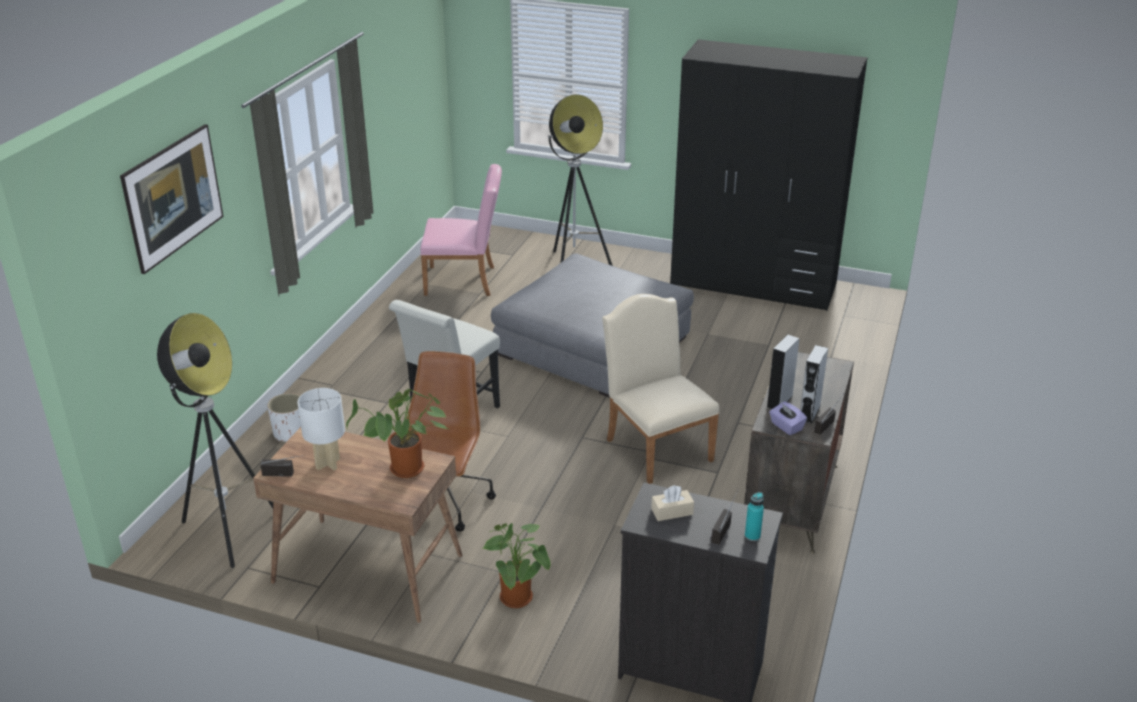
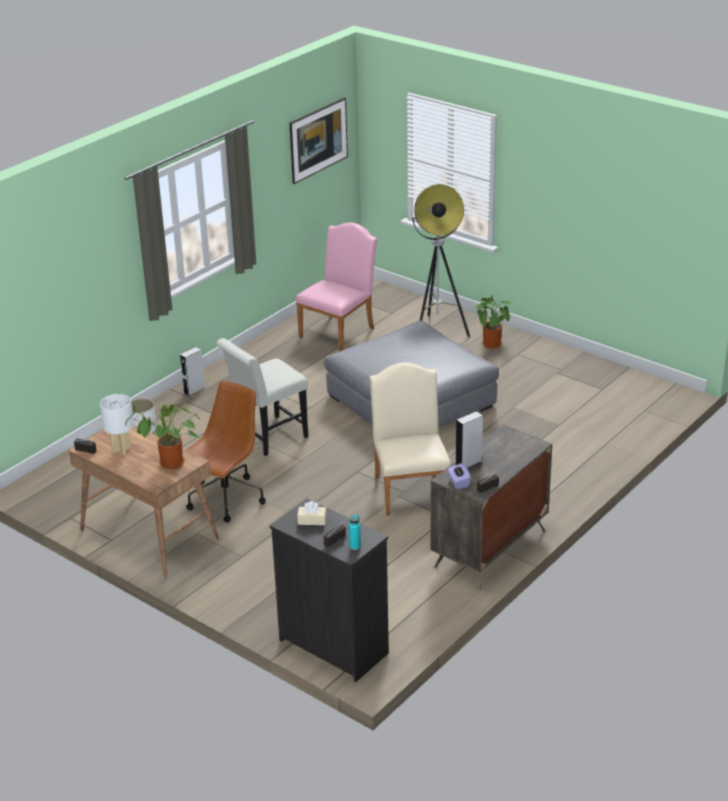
camera: 20 degrees right, 0 degrees up
picture [120,124,224,274] -> picture moved to [290,98,348,184]
floor lamp [157,313,273,568] -> none
pink chair [421,164,502,296] -> pink chair turned 75 degrees counterclockwise [296,223,377,351]
potted plant [482,523,551,608] -> potted plant moved to [474,295,512,349]
black wardrobe [670,39,868,311] -> none
grey speaker [800,345,828,424] -> grey speaker moved to [180,347,205,396]

